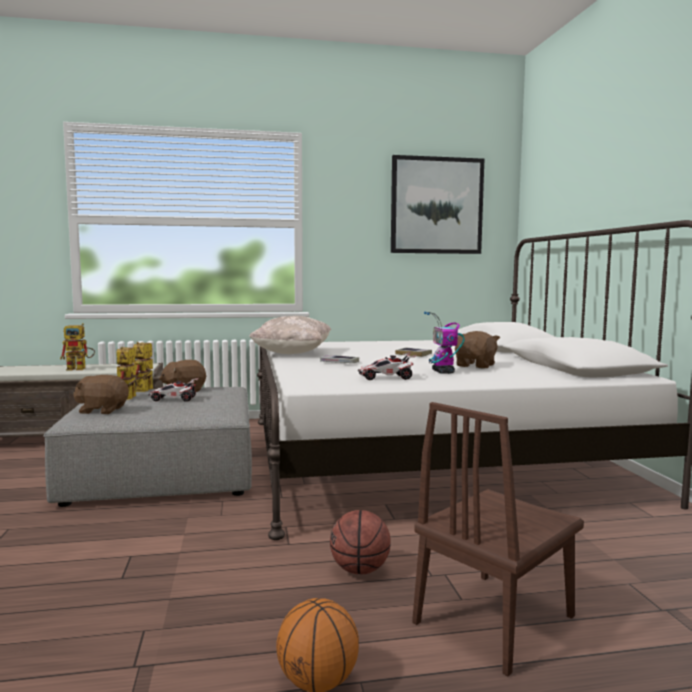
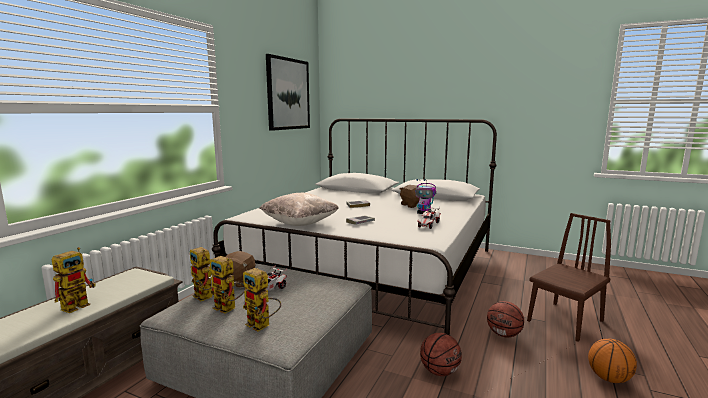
camera: 55 degrees left, 5 degrees up
brown plush toy [73,375,129,414] -> toy robot [243,268,281,331]
brown chair [412,402,584,676] -> brown chair turned 120 degrees counterclockwise [527,213,611,342]
none -> basketball [420,333,462,376]

